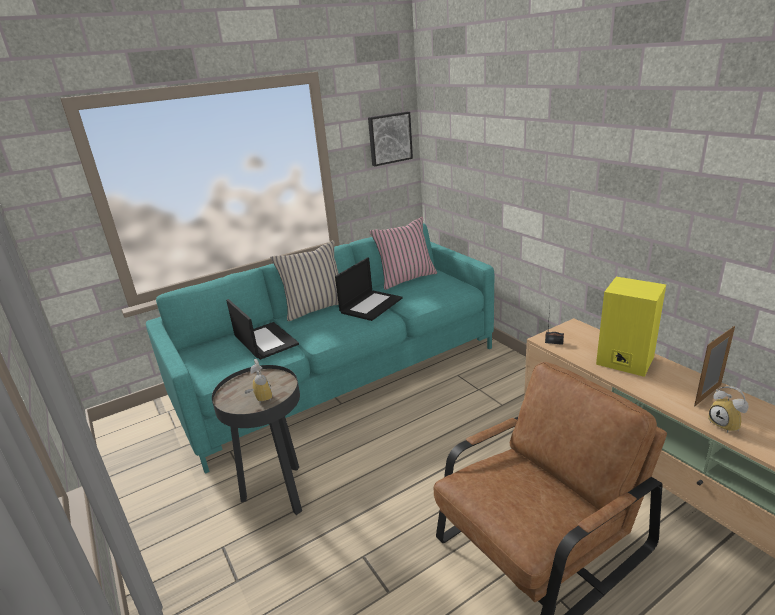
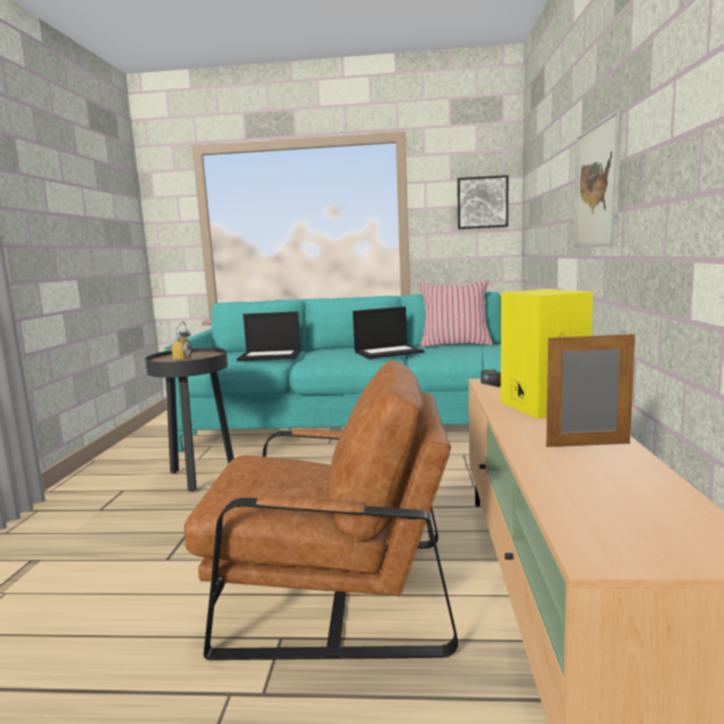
camera: 35 degrees right, 15 degrees down
laptop [226,299,299,360] -> laptop turned 90 degrees clockwise [237,311,301,361]
beige pillow [270,240,339,321] -> none
alarm clock [708,386,748,433] -> none
none -> picture [574,109,622,248]

